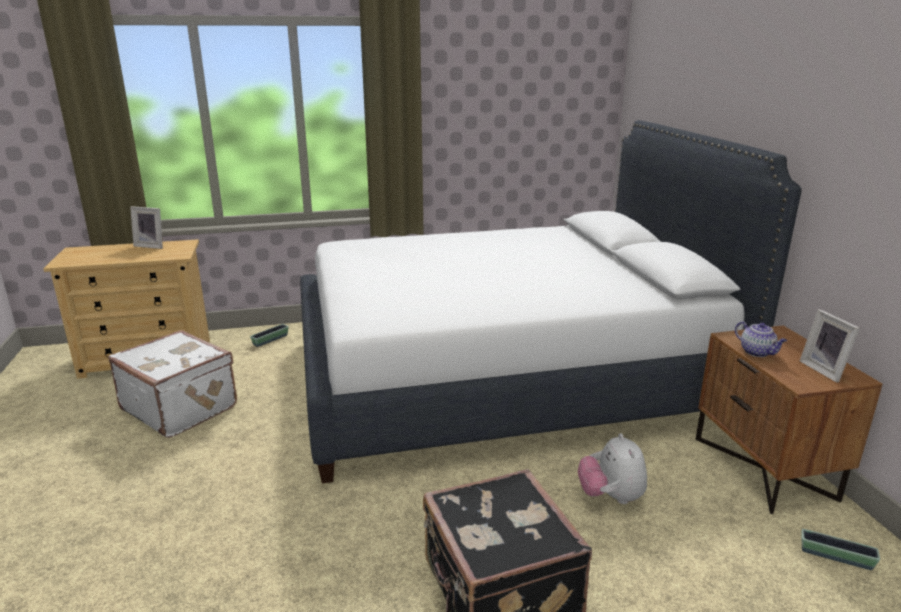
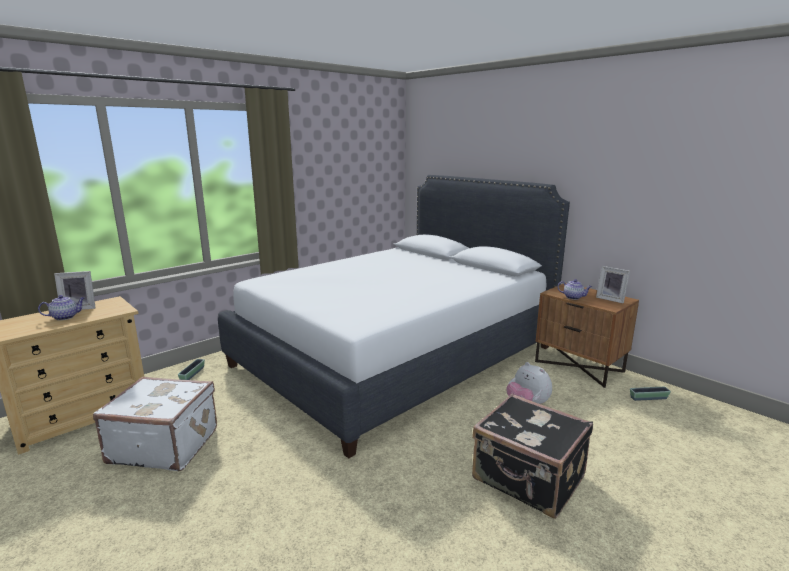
camera: 30 degrees left, 5 degrees down
none -> teapot [38,295,85,320]

